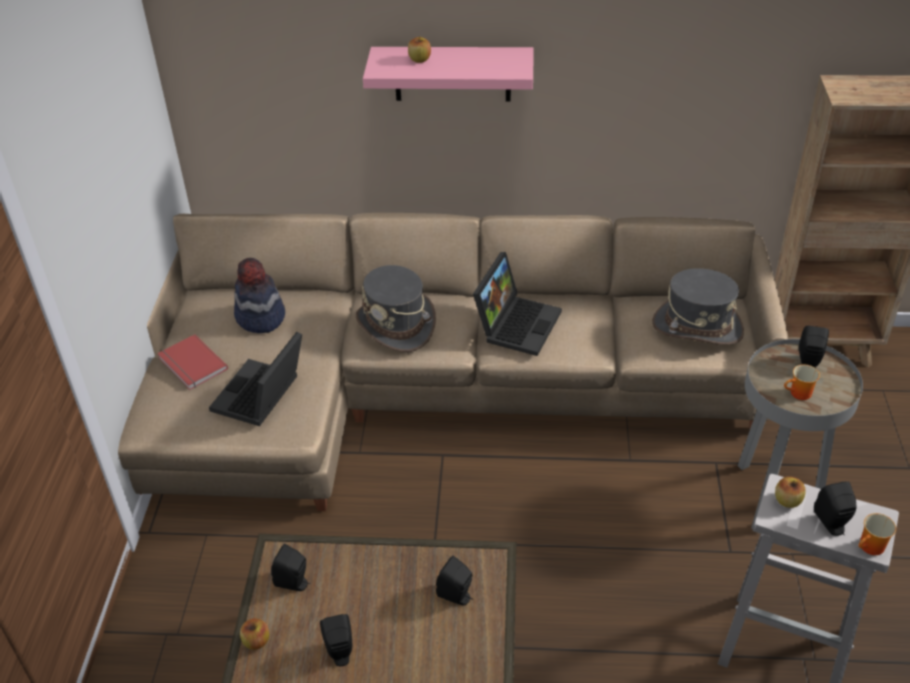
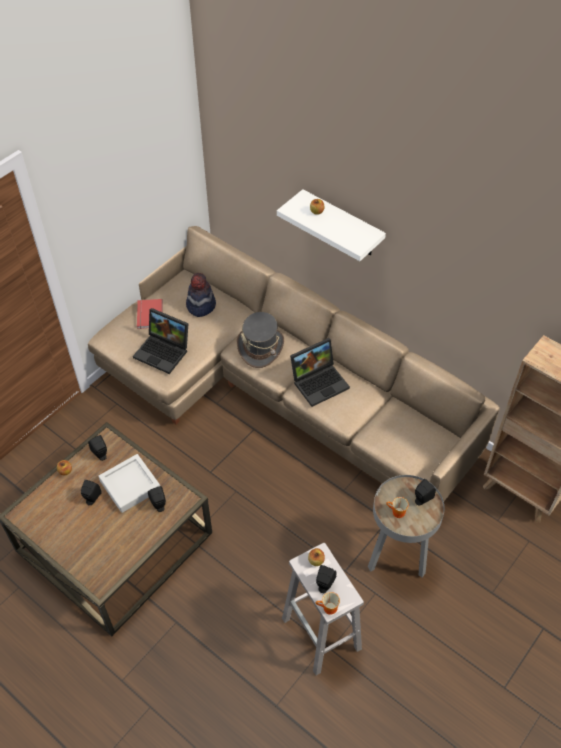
camera: 35 degrees right, 10 degrees up
laptop [209,332,302,426] -> laptop turned 120 degrees counterclockwise [133,308,189,374]
pink shelf [363,47,534,102] -> white shelf [277,189,386,261]
grey hat [652,268,744,345] -> none
none -> grey tray [98,454,160,513]

